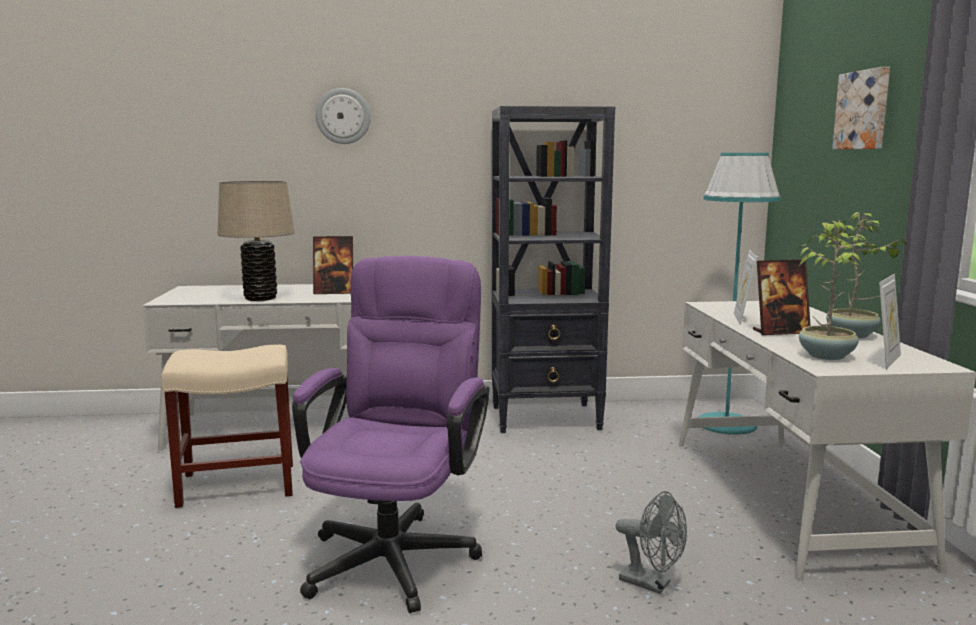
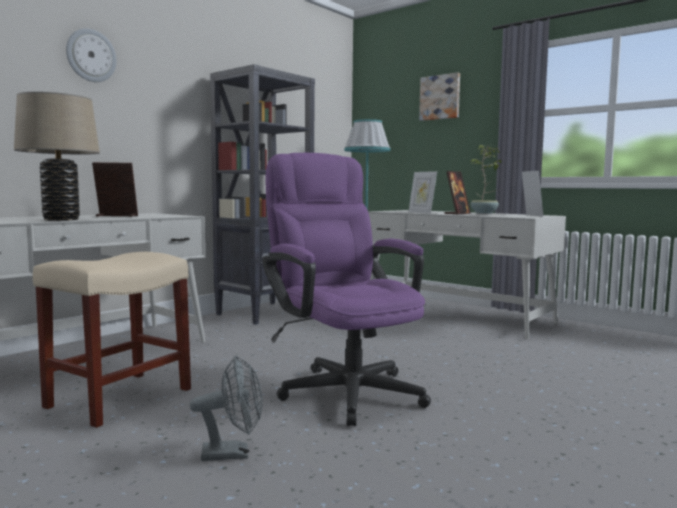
camera: 45 degrees left, 5 degrees down
picture frame [313,236,353,294] -> picture frame turned 135 degrees counterclockwise [92,162,138,217]
grey fan [616,491,687,594] -> grey fan moved to [189,356,263,461]
potted plant [798,220,876,360] -> none

